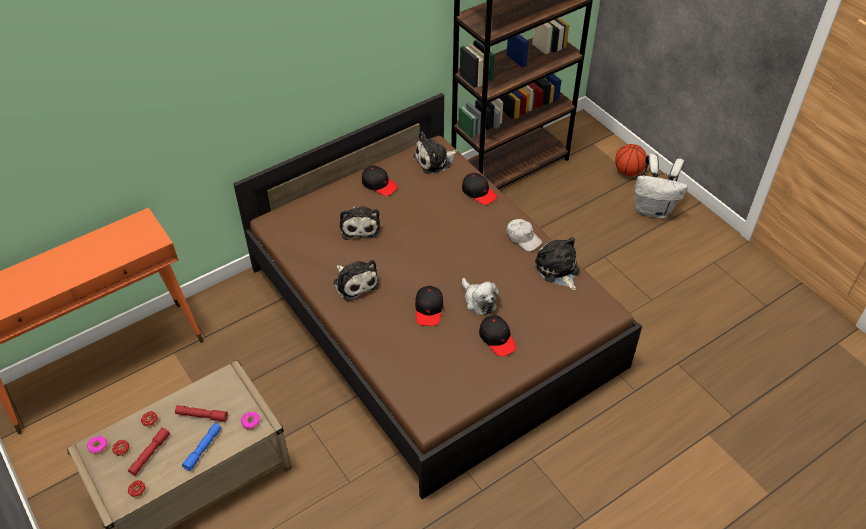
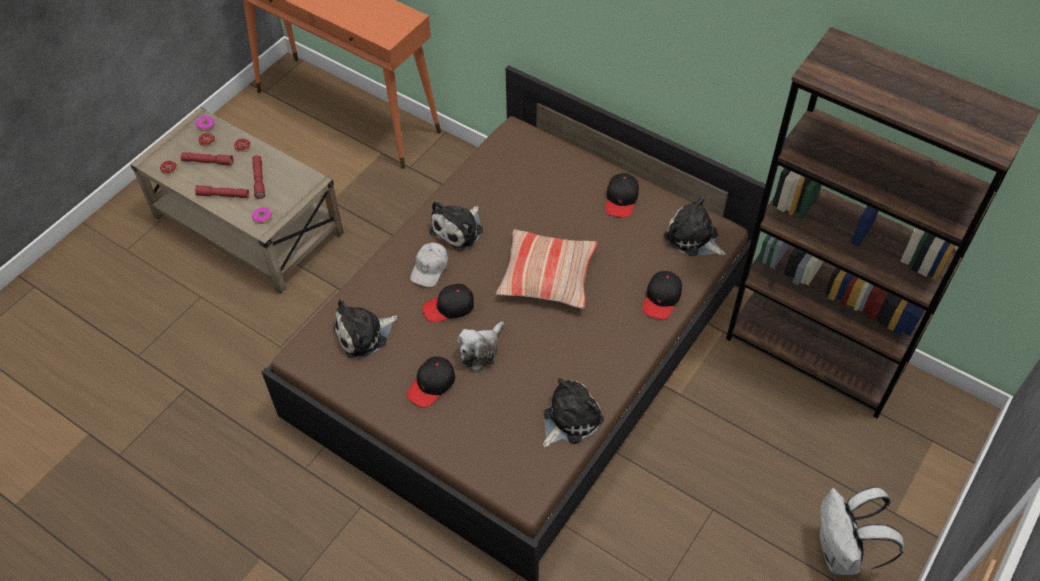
camera: 70 degrees right, 5 degrees up
blue flashlight [182,423,221,471] -> red flashlight [195,185,249,198]
plush toy [340,206,380,240] -> plush toy moved to [334,299,397,359]
white cap [506,219,542,251] -> white cap moved to [410,243,448,287]
basketball [615,144,647,176] -> none
none -> pillow [496,229,597,309]

